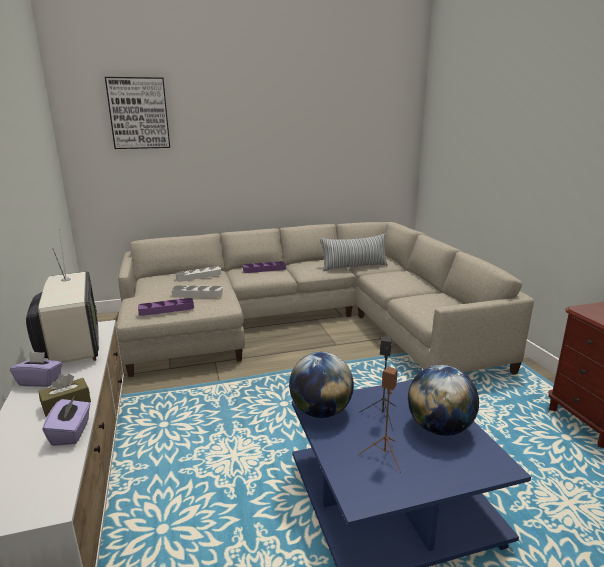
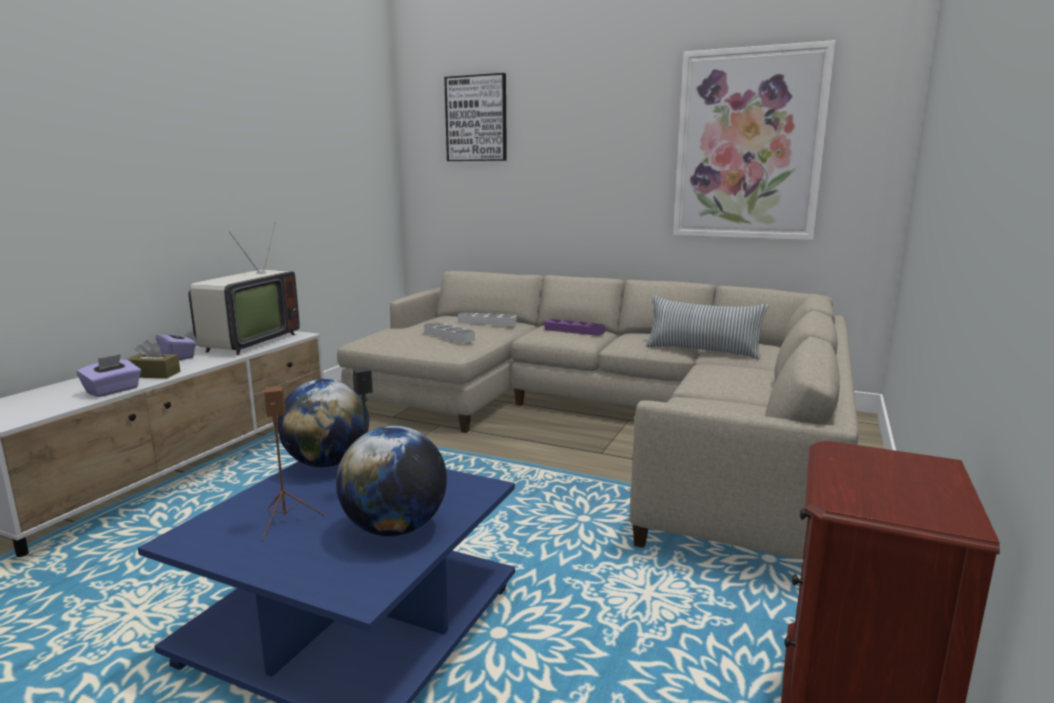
camera: 40 degrees right, 5 degrees down
purple tray [138,298,194,316] -> none
none -> picture [673,40,836,240]

